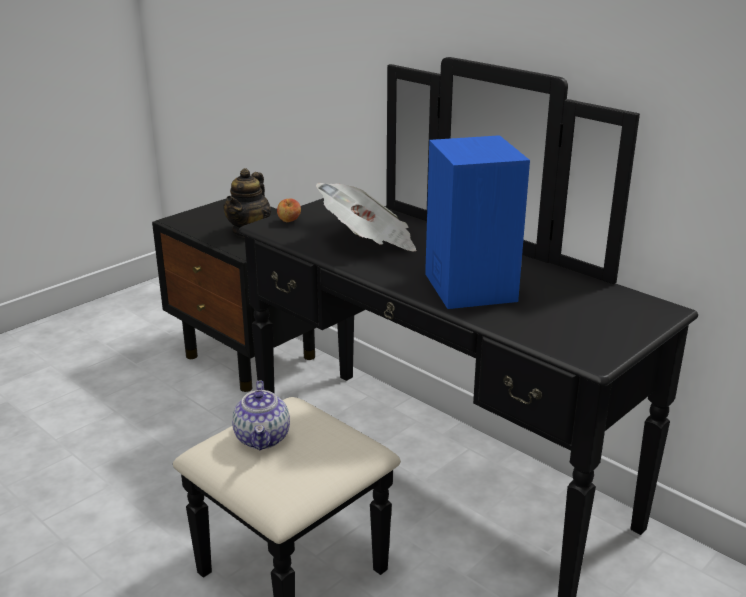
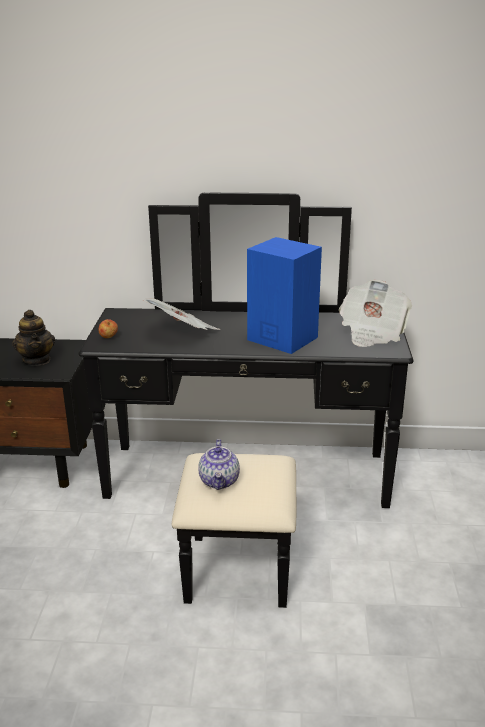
camera: 40 degrees left, 0 degrees up
teapot [232,380,290,450] -> teapot turned 45 degrees clockwise [198,439,240,490]
none -> newspaper [339,280,412,347]

